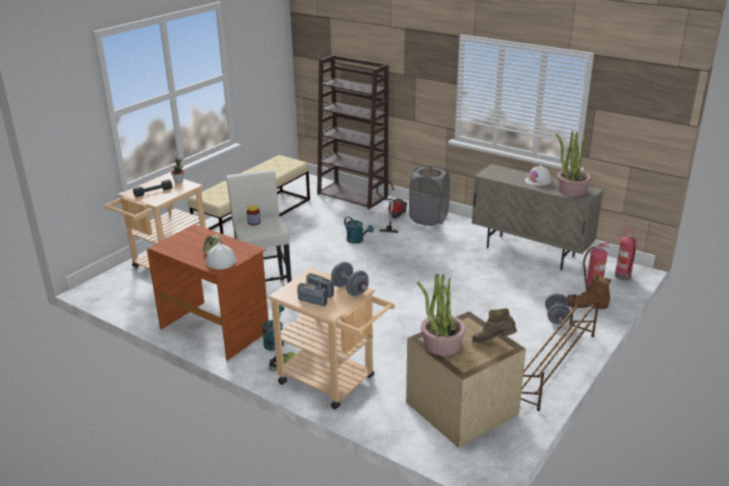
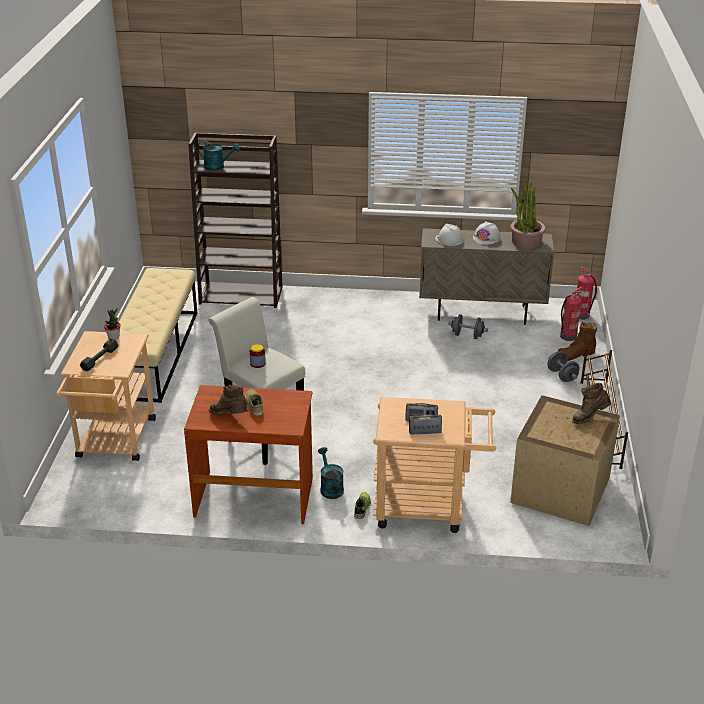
camera: 30 degrees left, 5 degrees up
white hard hat [206,243,237,269] -> white hard hat moved to [435,224,464,246]
grey dumbbell [331,262,369,296] -> grey dumbbell moved to [448,314,488,339]
turquoise watering can [344,217,374,244] -> turquoise watering can moved to [198,141,240,171]
vacuum cleaner [376,179,408,233] -> none
grey laundry basket [409,166,450,226] -> none
potted plant [417,273,466,356] -> none
none -> brown boot [209,385,248,414]

